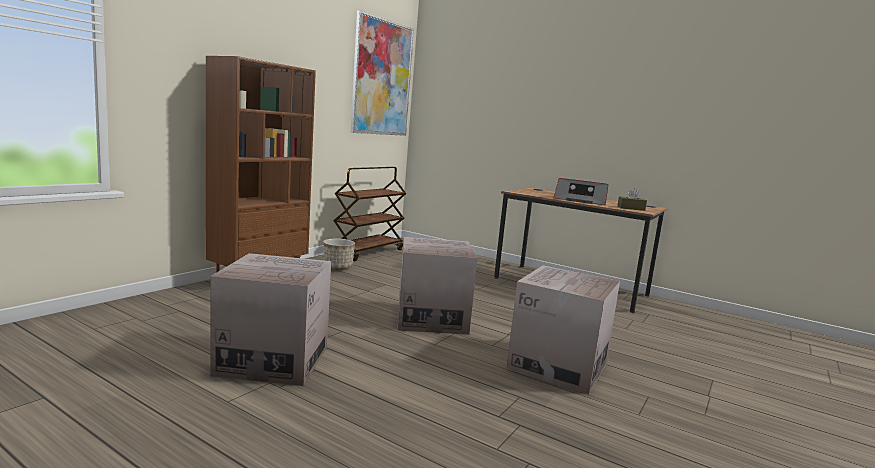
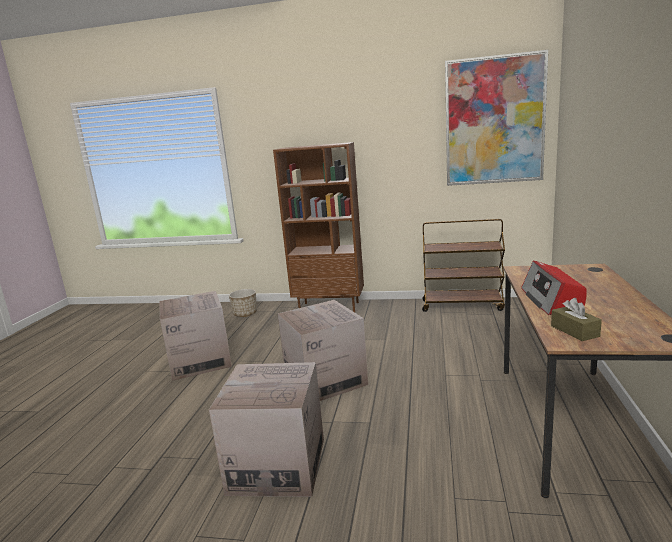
camera: 70 degrees right, 5 degrees up
planter [323,239,355,270] -> planter moved to [229,289,257,317]

